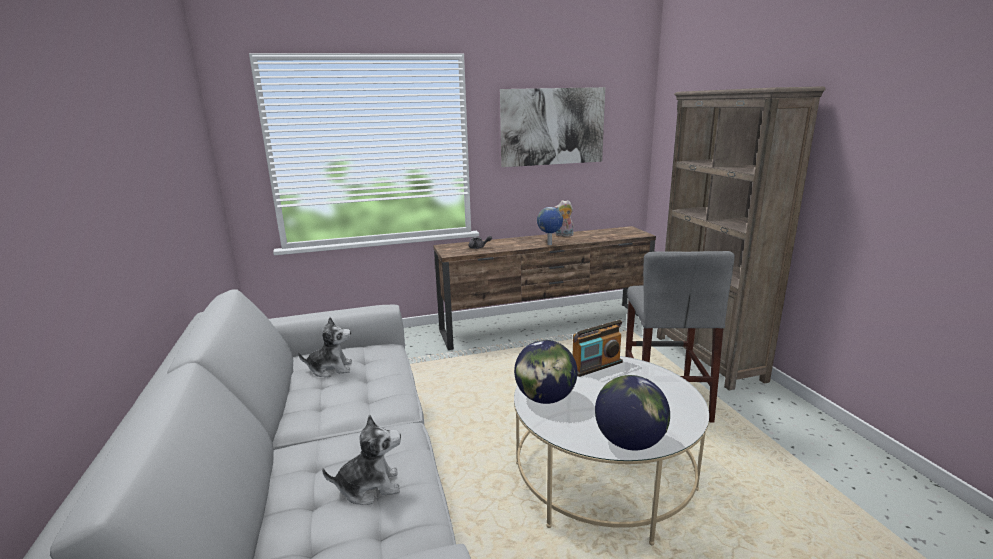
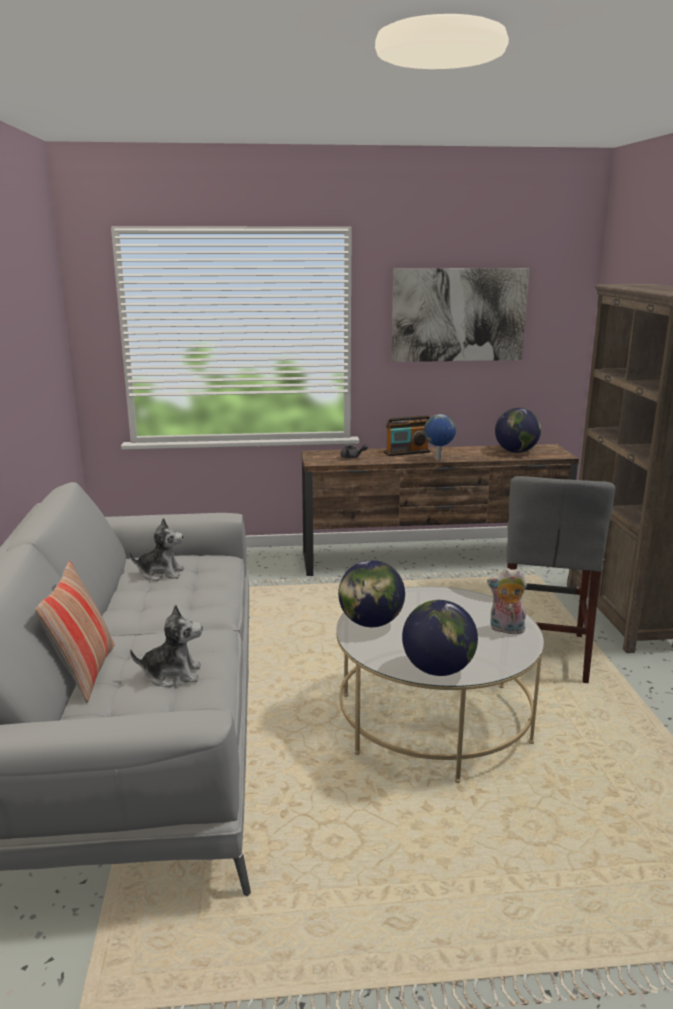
camera: 10 degrees right, 0 degrees up
plush toy [554,200,574,236] -> plush toy moved to [487,568,527,634]
radio [573,320,623,377] -> radio moved to [384,415,430,456]
none -> pillow [35,561,115,703]
none -> globe [495,408,541,453]

